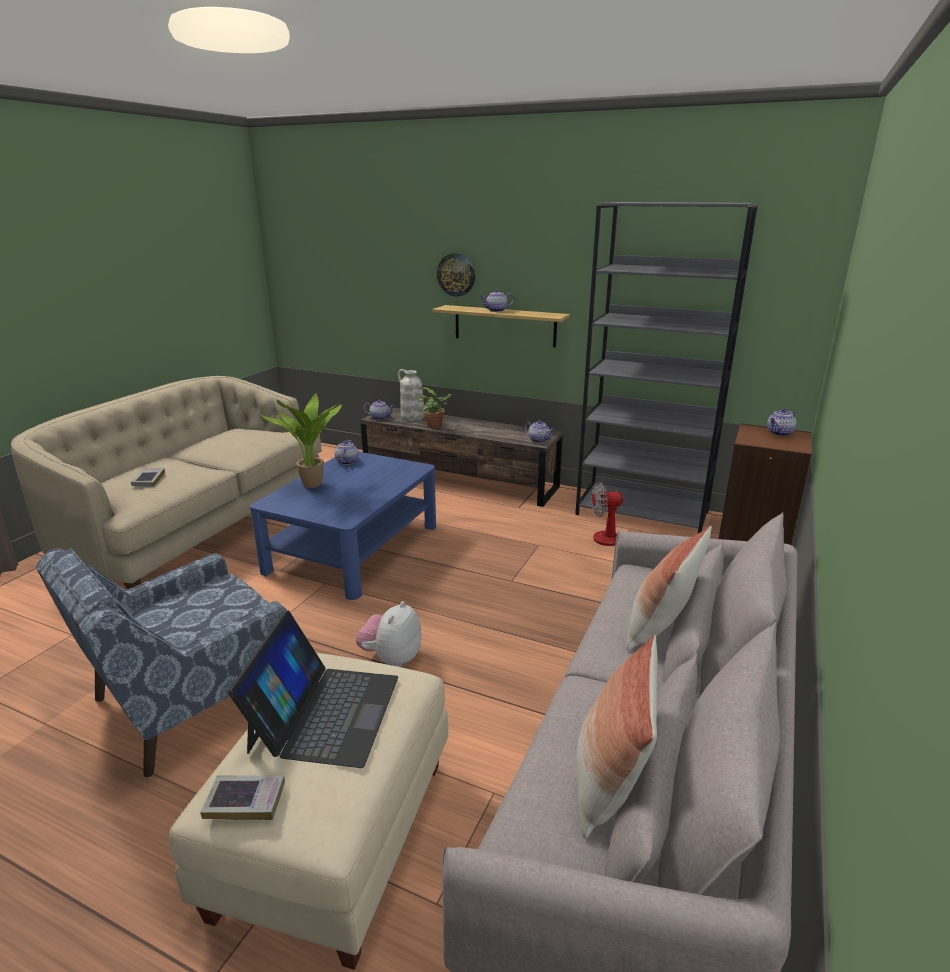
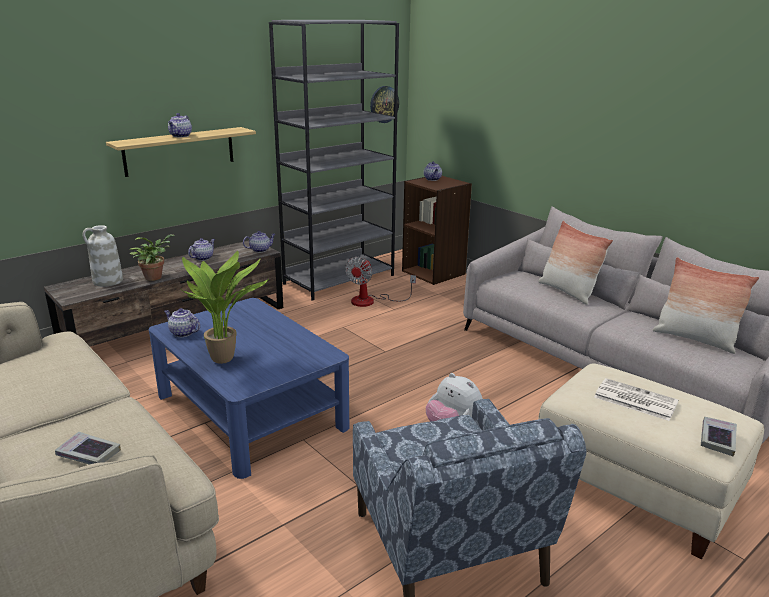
camera: 65 degrees left, 0 degrees up
laptop [228,610,398,768] -> newspaper [594,378,678,421]
teapot [364,400,395,420] -> teapot moved to [188,238,215,261]
wall clock [437,253,475,297] -> wall clock moved to [370,86,399,123]

